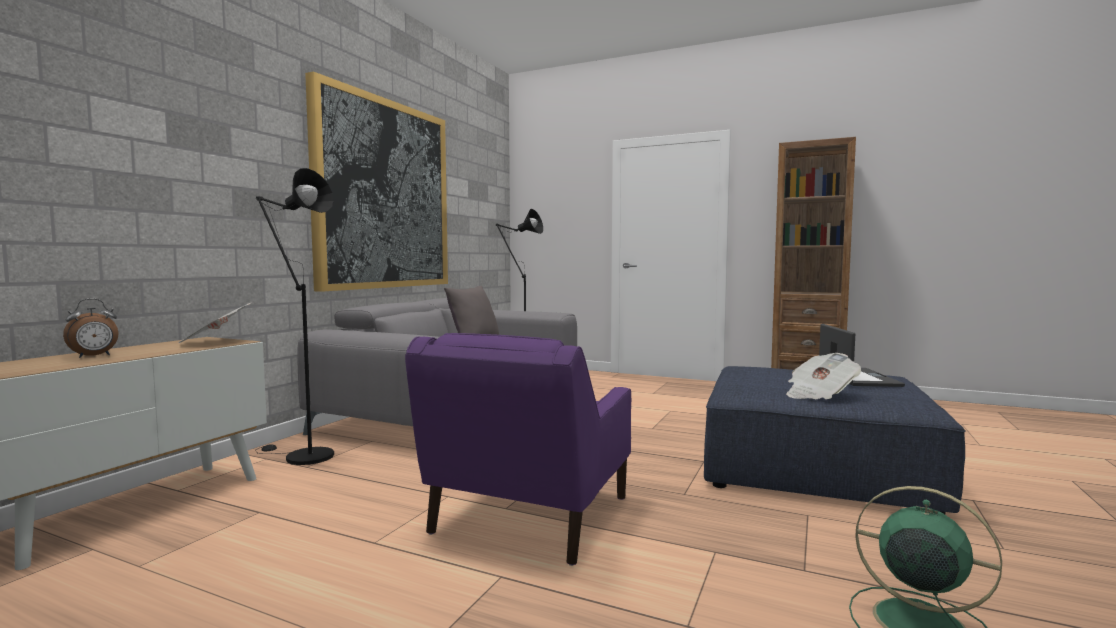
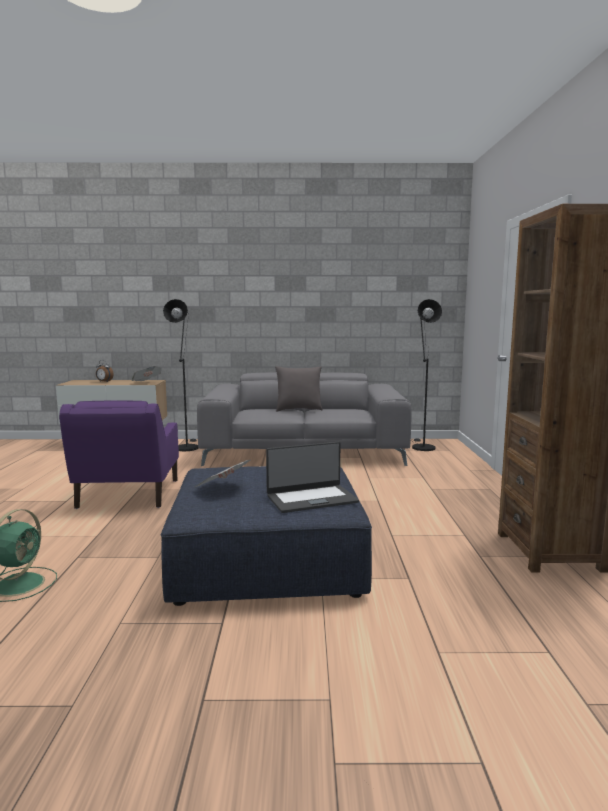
camera: 65 degrees right, 5 degrees up
picture [305,71,448,292] -> none
purple armchair [405,333,631,566] -> purple armchair turned 90 degrees counterclockwise [59,400,179,509]

